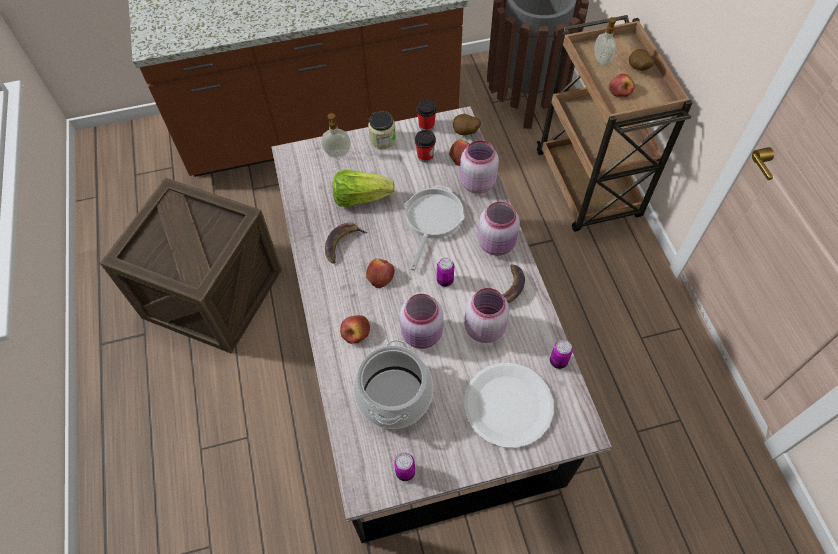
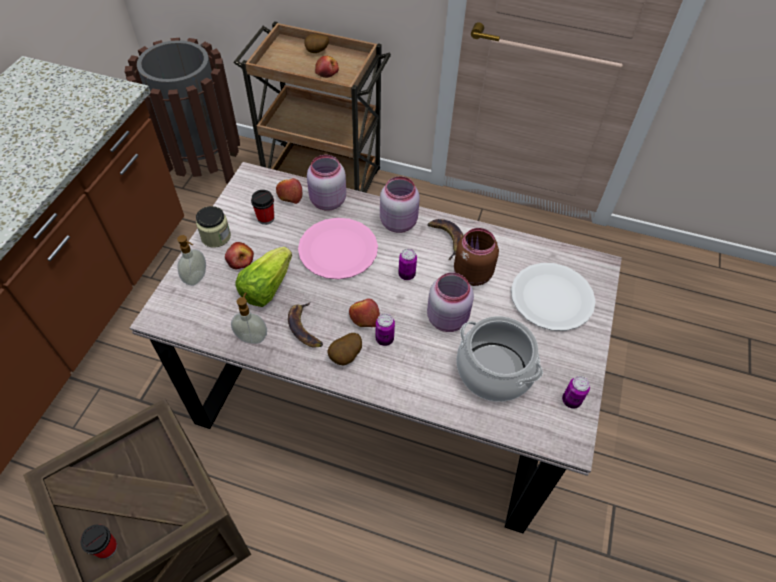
camera: 60 degrees left, 5 degrees down
apple [340,315,370,344] -> apple moved to [225,242,254,269]
frying pan [404,185,465,271] -> pink plate [298,218,378,279]
cup [416,99,437,131] -> cup moved to [80,524,118,559]
potato [453,114,481,135] -> potato moved to [328,333,362,365]
pink jar [464,288,509,343] -> brown jar [454,228,499,286]
can [550,340,573,369] -> can moved to [376,314,395,346]
soap dispenser [594,17,621,66] -> soap dispenser moved to [231,292,267,344]

